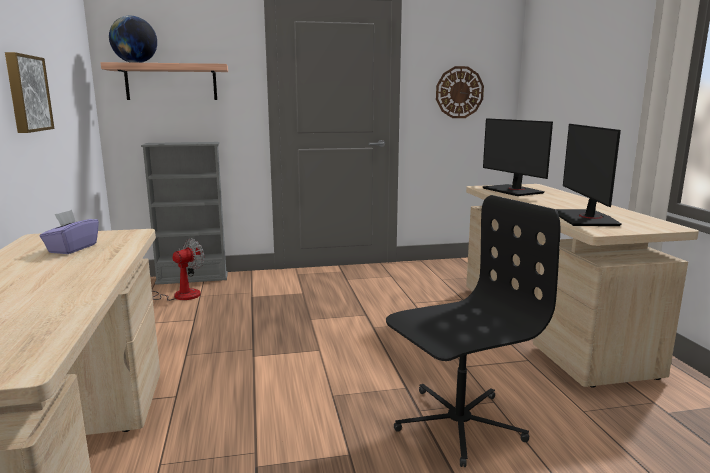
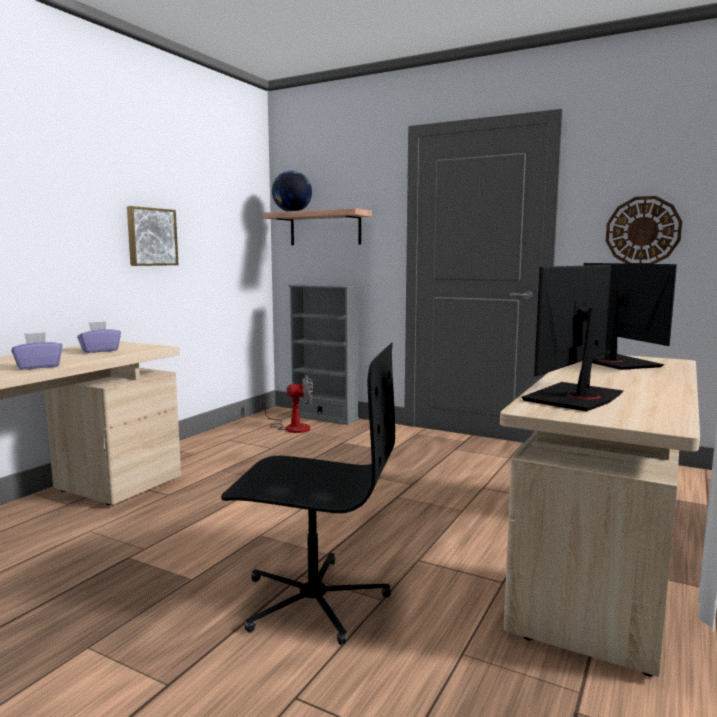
camera: 40 degrees right, 5 degrees down
monitor [482,118,553,196] -> monitor turned 150 degrees clockwise [584,263,677,370]
none -> purple tissue box [11,332,62,370]

